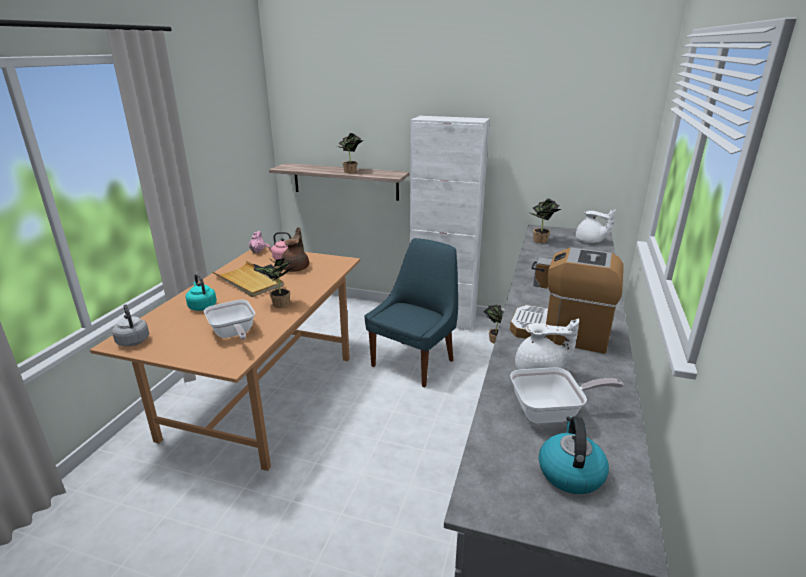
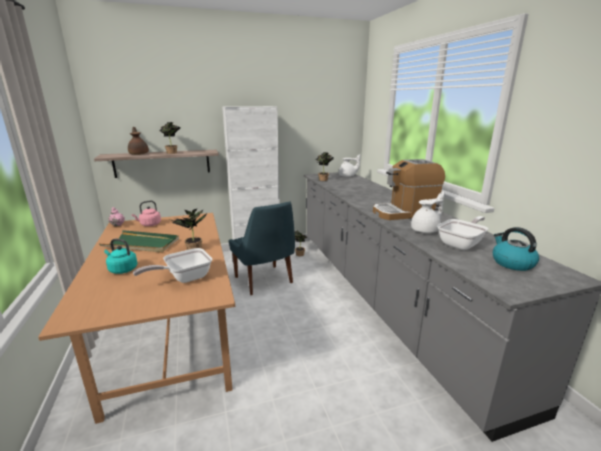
camera: 35 degrees left, 5 degrees down
grey kettle [112,304,149,347] -> none
frying pan [204,300,255,340] -> frying pan turned 120 degrees clockwise [133,248,212,283]
beige tray [212,261,284,297] -> green tray [100,230,179,253]
brown teapot [281,227,309,272] -> brown teapot moved to [128,127,149,155]
blue chair [365,238,458,388] -> blue chair turned 150 degrees clockwise [229,202,295,295]

